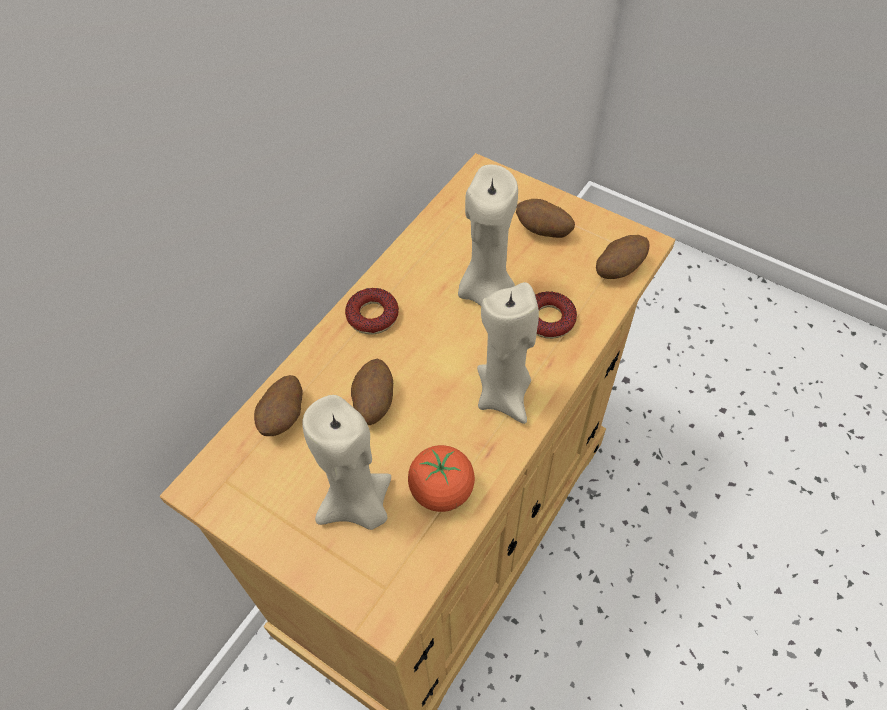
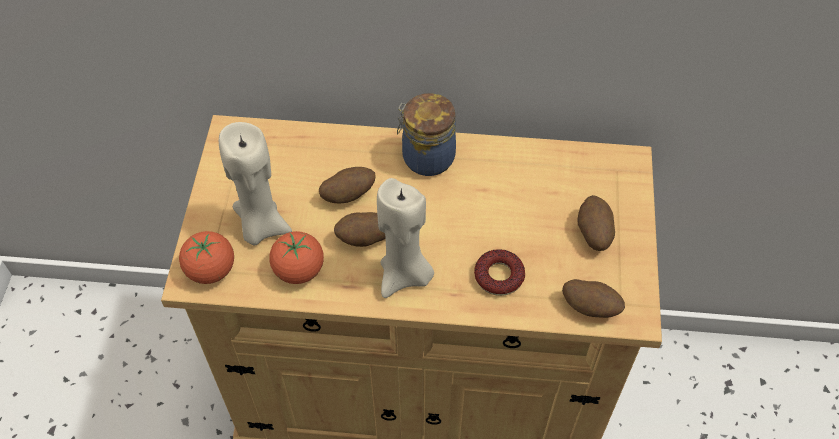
camera: 60 degrees right, 0 degrees up
potato [254,375,302,436] -> potato moved to [334,212,386,247]
donut [345,288,399,335] -> jar [397,93,456,176]
beige candle [458,164,518,306] -> none
none -> tomato [179,231,234,284]

